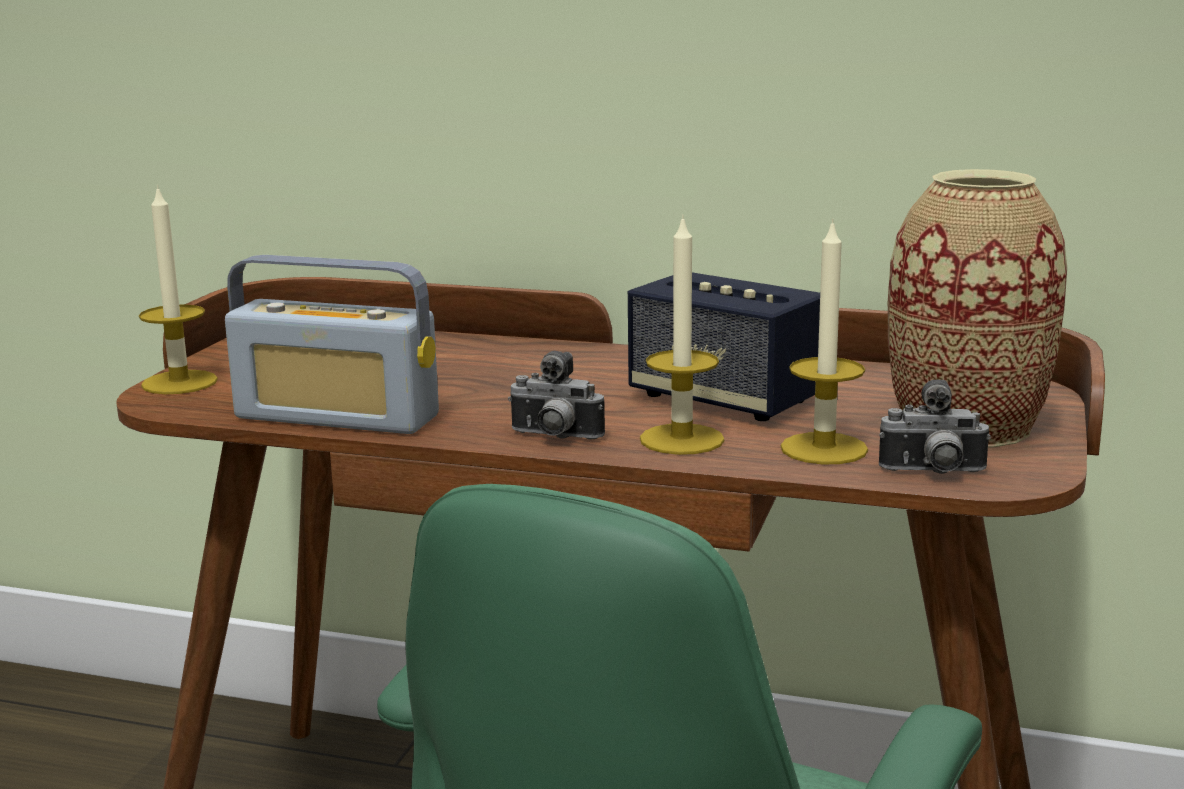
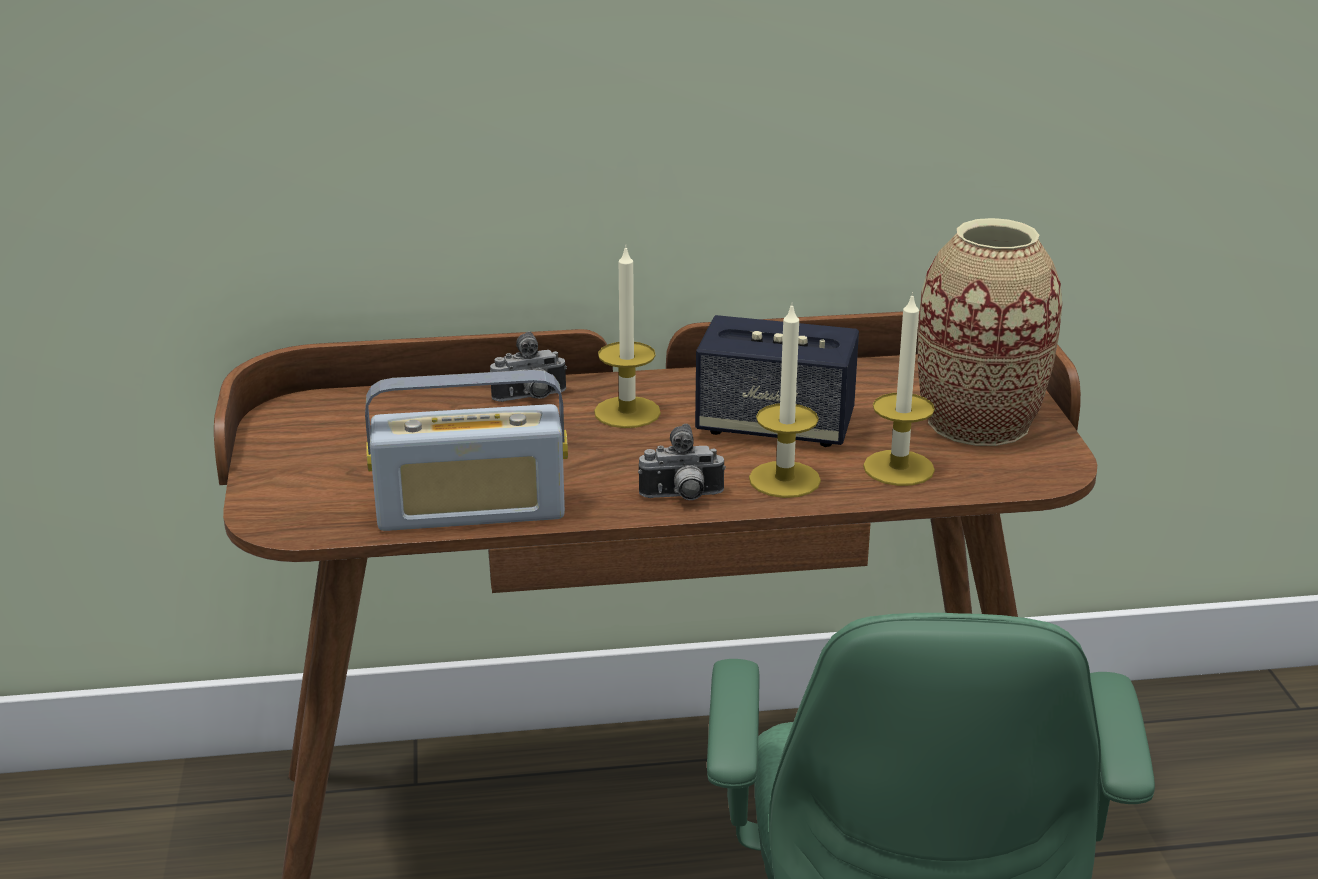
camera: 25 degrees left, 10 degrees up
candle [139,185,218,394] -> candle moved to [594,245,661,428]
camera [879,380,991,474] -> camera moved to [490,331,567,402]

